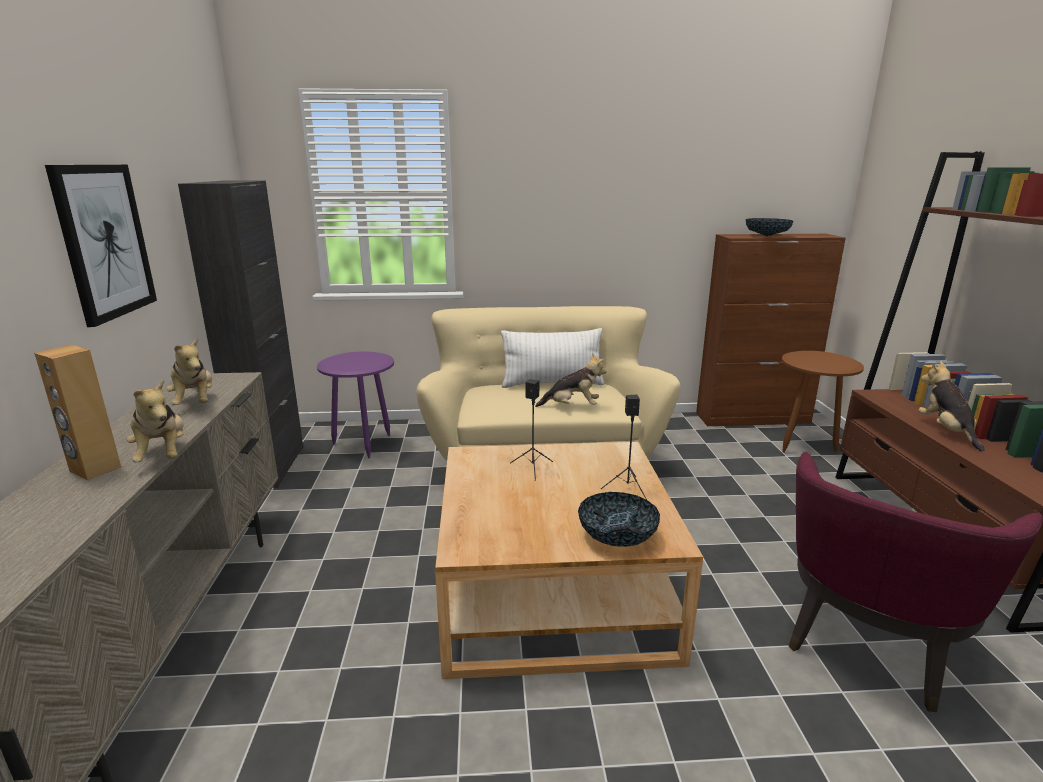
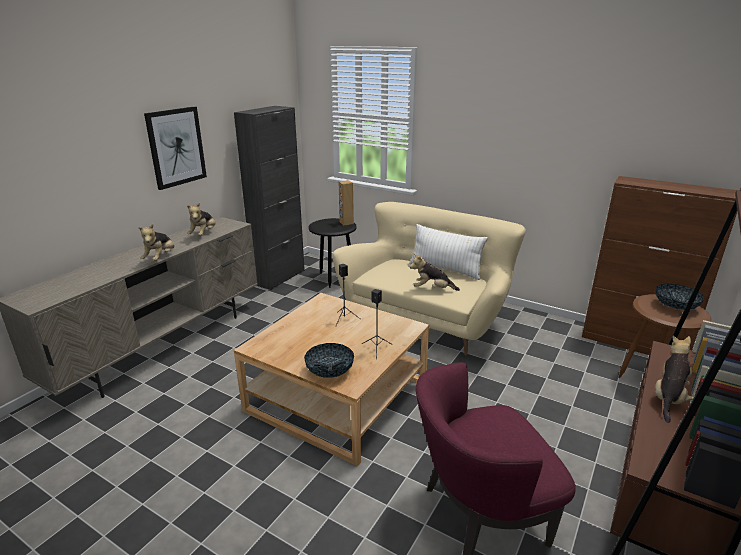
camera: 35 degrees right, 5 degrees up
brown speaker [34,345,121,480] -> brown speaker moved to [338,180,354,226]
purple side table [317,351,394,458] -> black side table [308,218,357,288]
plush toy [535,354,607,407] -> plush toy turned 150 degrees clockwise [409,253,460,291]
bowl [746,218,793,236] -> bowl moved to [656,284,704,310]

